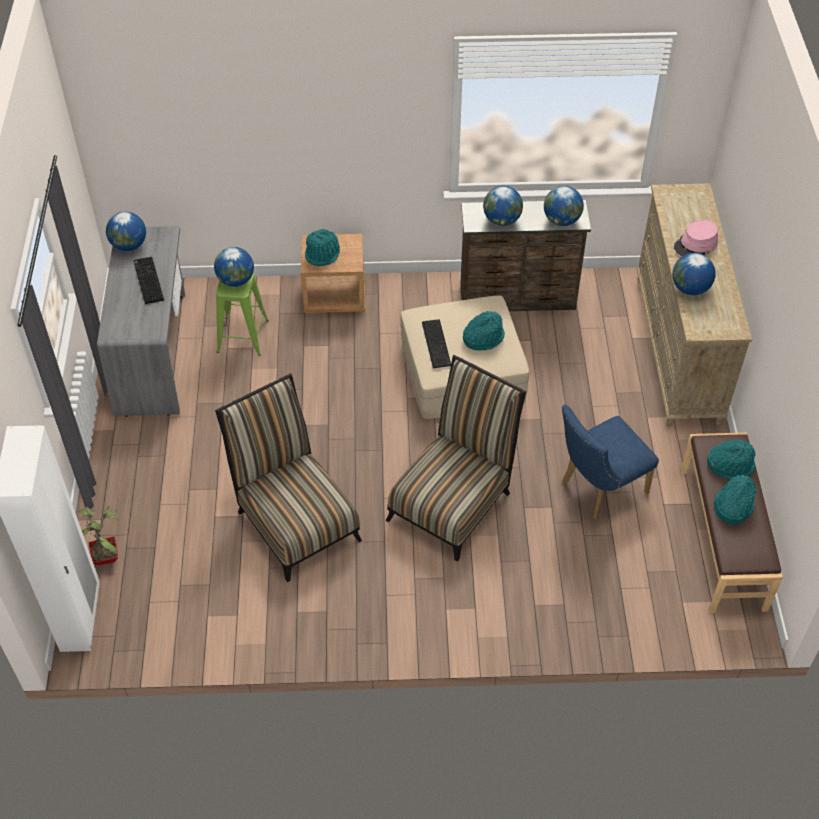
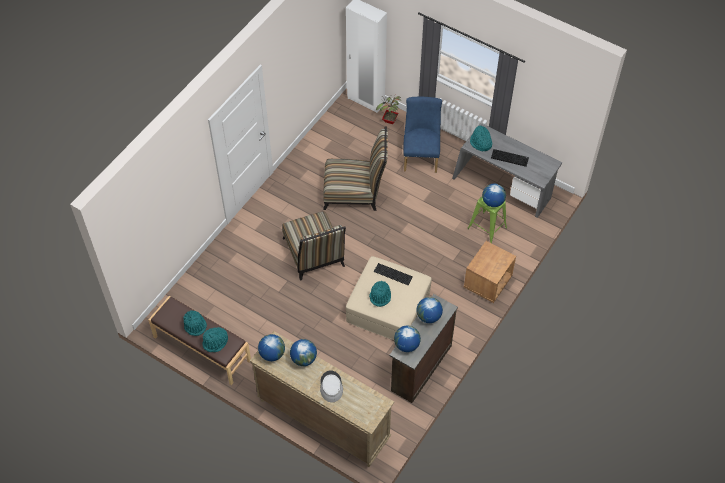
camera: 125 degrees right, 5 degrees up
globe [106,212,146,251] -> globe moved to [258,334,285,361]
turquoise hat [305,229,340,266] -> turquoise hat moved to [470,126,492,151]
blue chair [562,404,659,519] -> blue chair moved to [403,97,442,173]
pink hat [674,220,718,256] -> grey hat [320,370,343,402]

